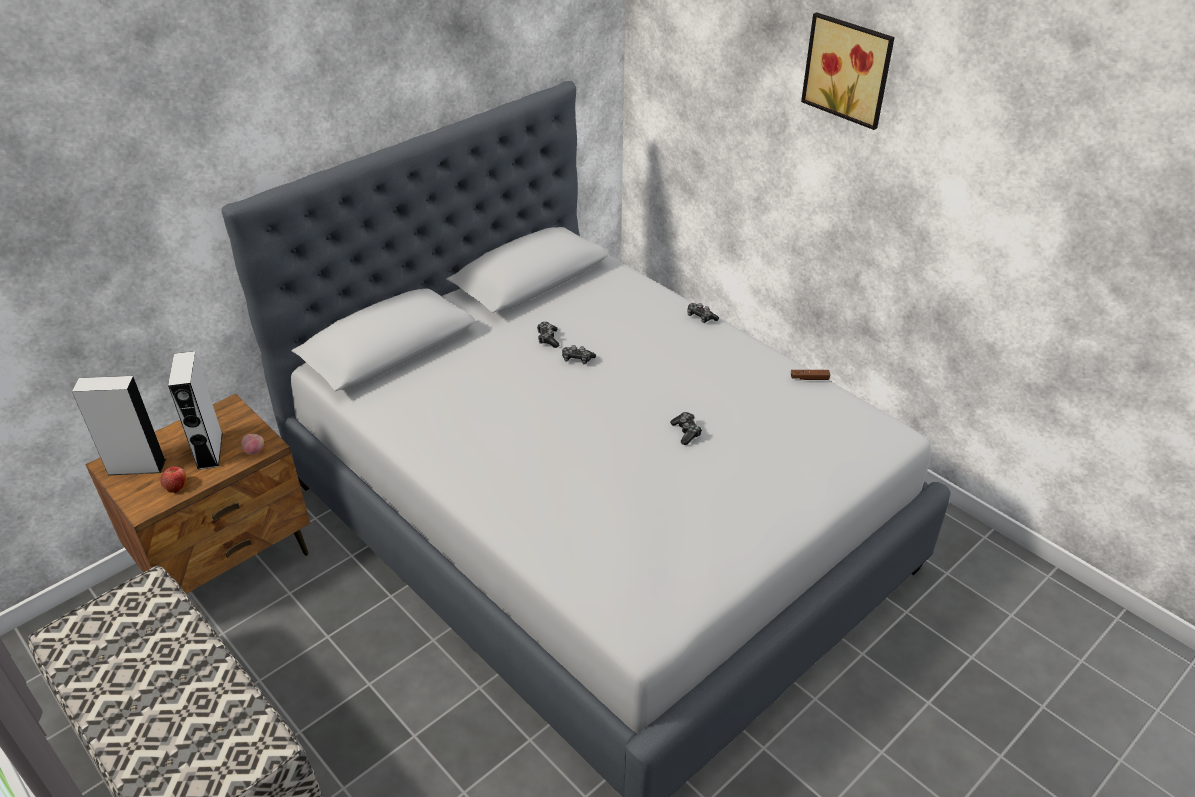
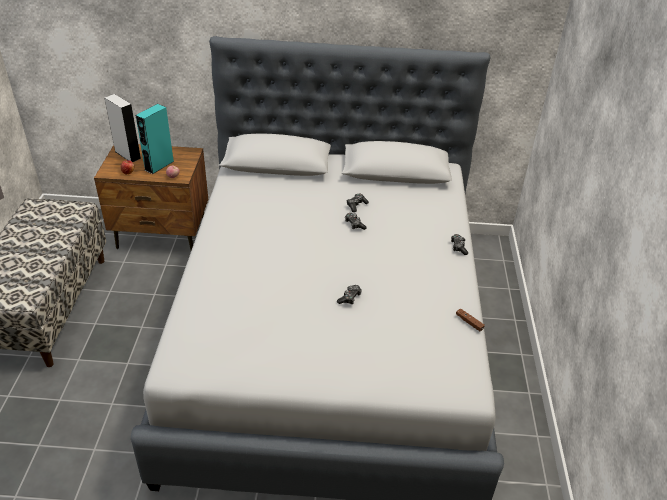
camera: 45 degrees right, 0 degrees up
grey speaker [168,351,222,470] -> turquoise speaker [136,104,174,174]
picture [801,12,895,130] -> none

